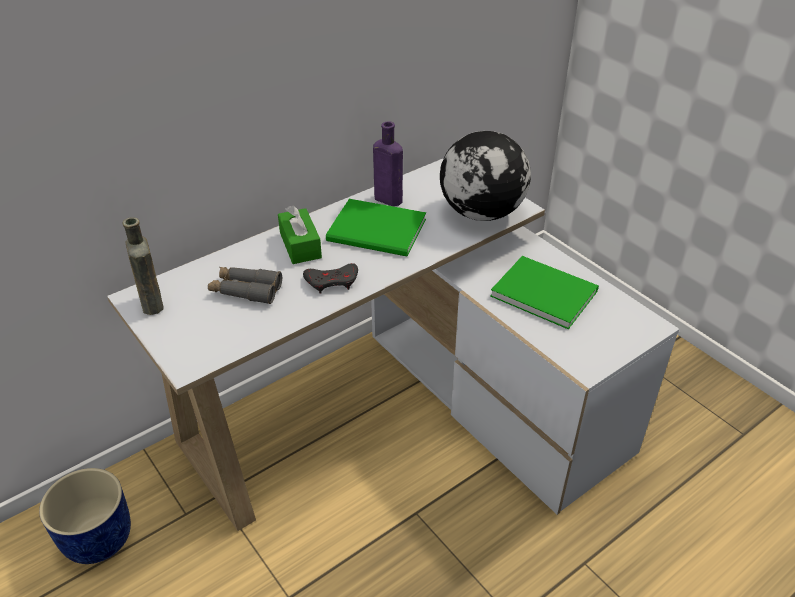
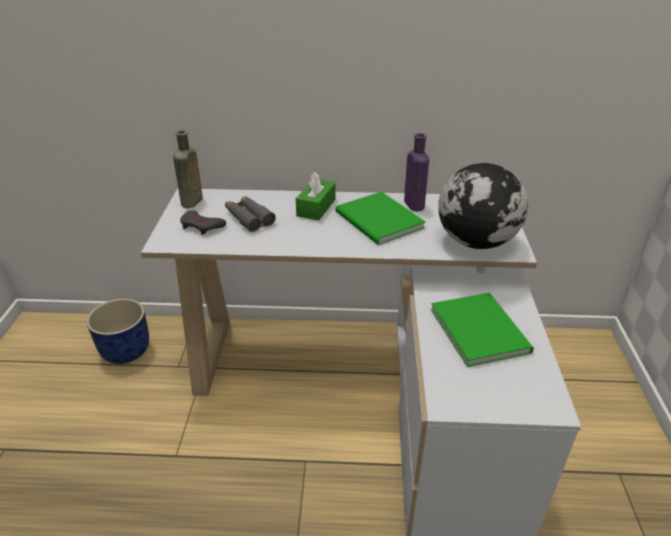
camera: 40 degrees right, 5 degrees down
grey game controller [303,263,358,293] -> grey game controller moved to [180,210,226,235]

